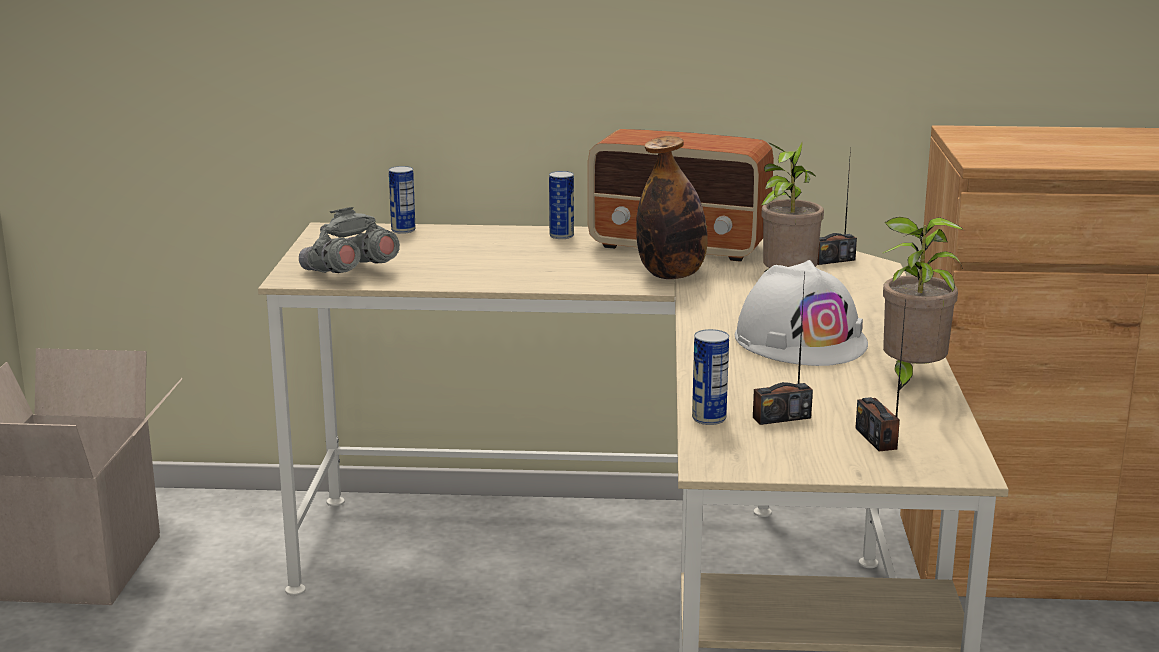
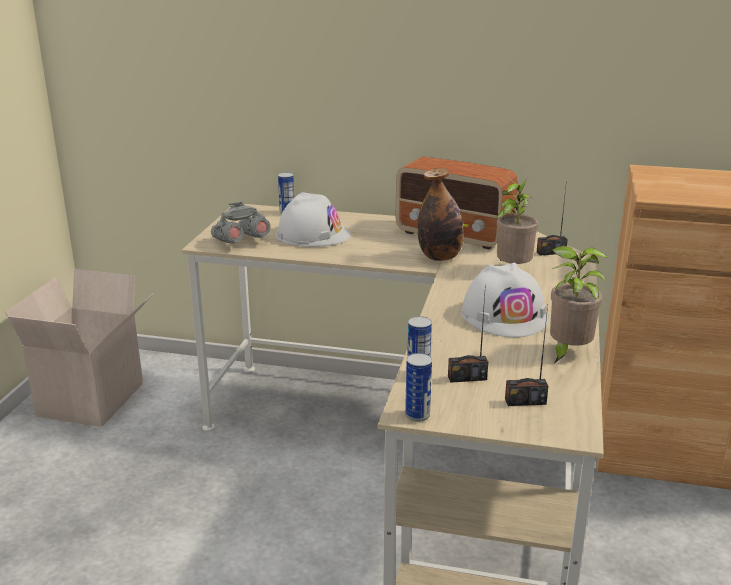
camera: 10 degrees right, 5 degrees up
can [549,171,574,239] -> can moved to [405,353,432,422]
radio [855,300,906,452] -> radio turned 90 degrees counterclockwise [505,306,548,406]
none -> white hard hat [276,192,351,247]

